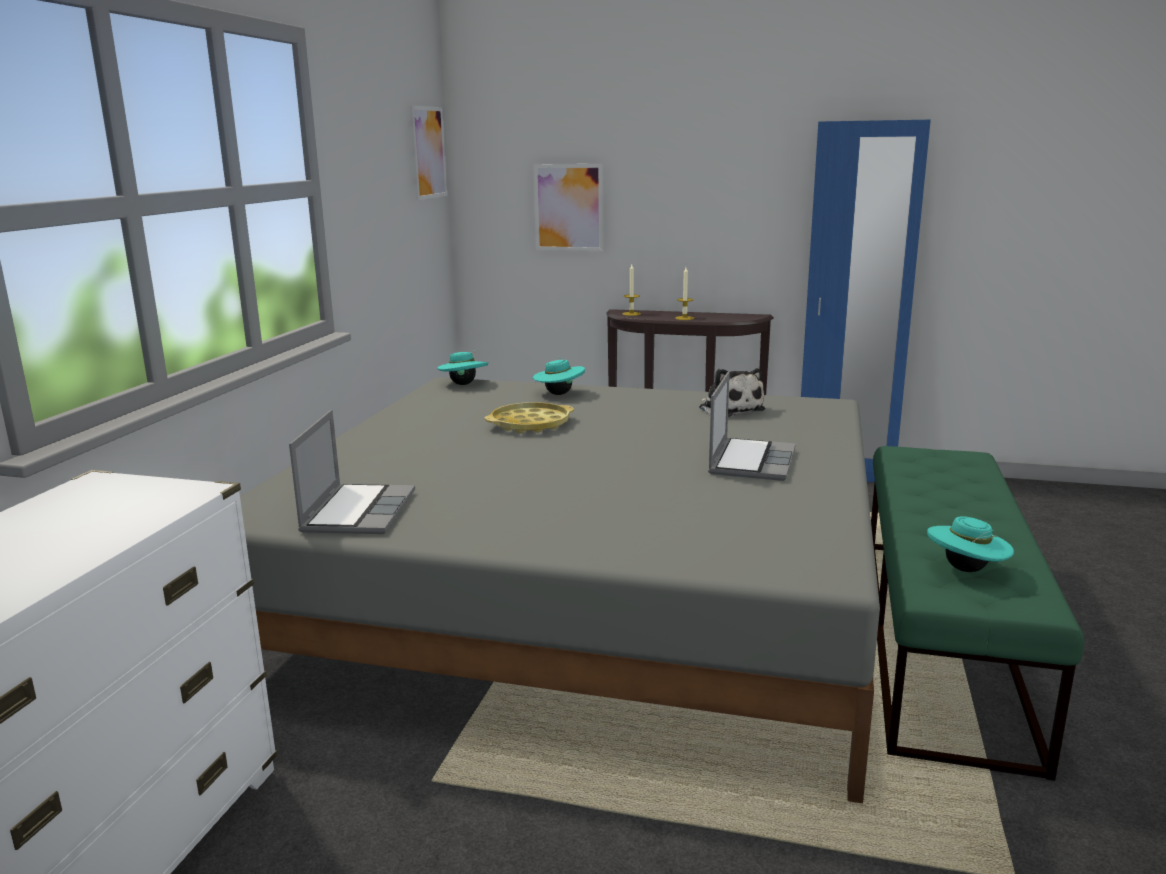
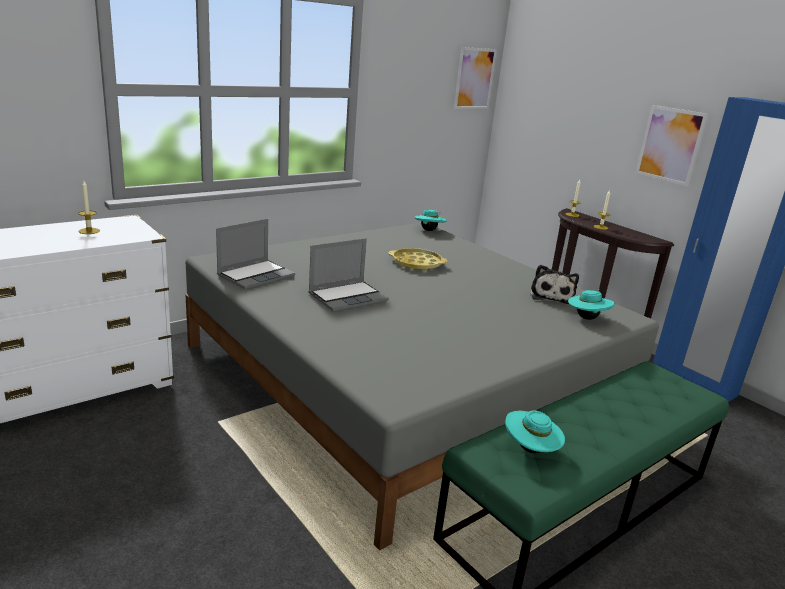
camera: 35 degrees right, 5 degrees up
picture [533,164,603,251] -> picture moved to [635,105,708,186]
turquoise hat [533,357,585,395] -> turquoise hat moved to [568,288,615,320]
laptop [708,372,796,481] -> laptop moved to [308,238,389,312]
none -> candle [78,181,100,234]

